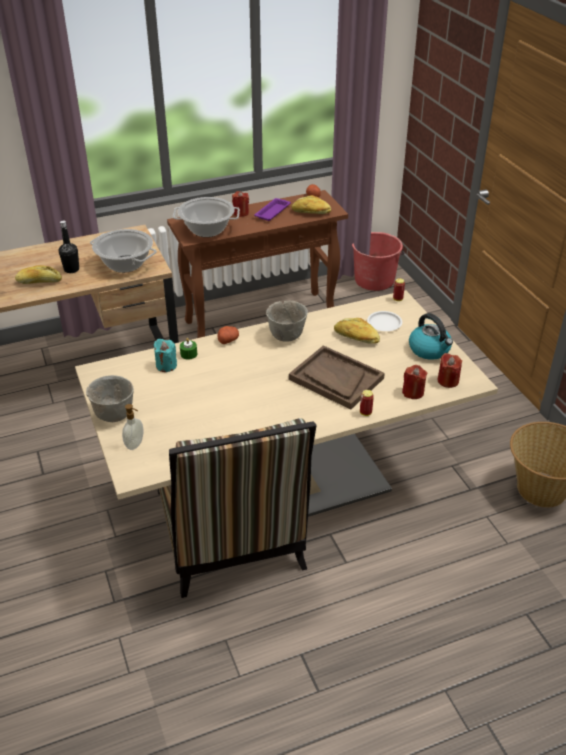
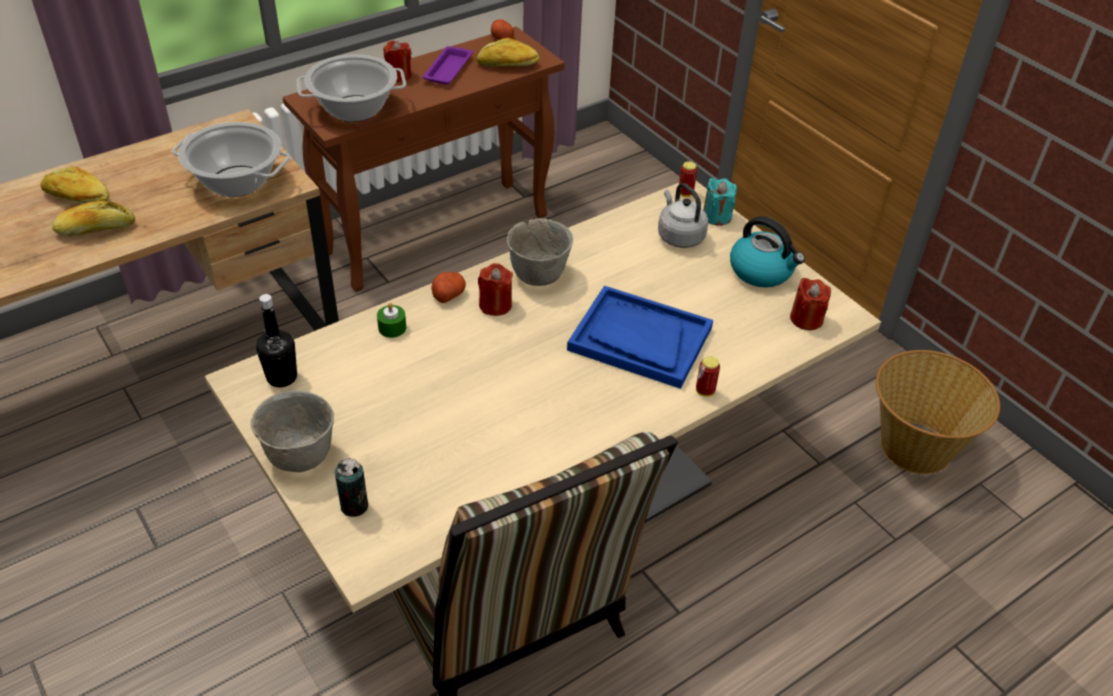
camera: 15 degrees left, 5 degrees up
black bottle [59,221,79,273] -> black bottle moved to [256,294,297,387]
soap dispenser [122,404,144,450] -> can [335,458,368,517]
turquoise candle [154,339,177,372] -> turquoise candle moved to [703,178,737,226]
brown tray [289,345,385,410] -> blue tray [567,286,713,389]
bread [334,318,380,344] -> bread moved to [40,167,109,203]
red bucket [352,232,405,291] -> none
white plate [367,311,402,331] -> grey kettle [658,183,709,248]
red candle [402,365,427,399] -> red candle moved to [478,263,513,316]

